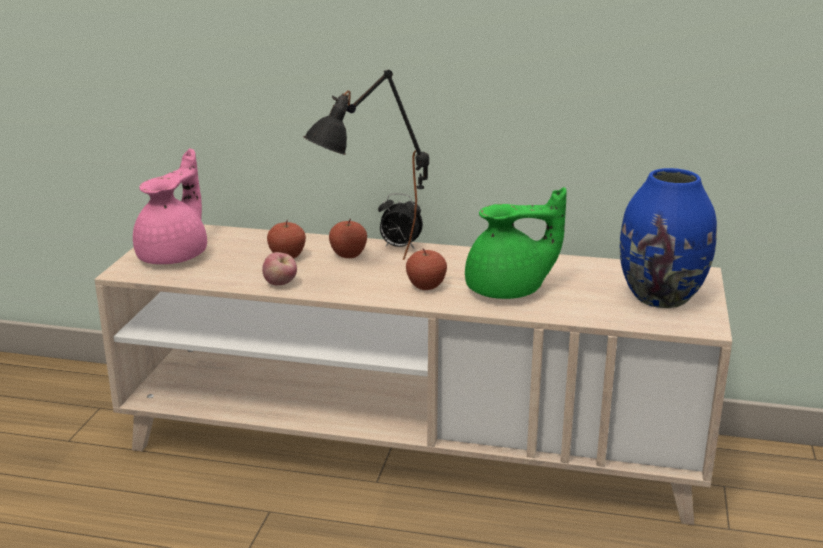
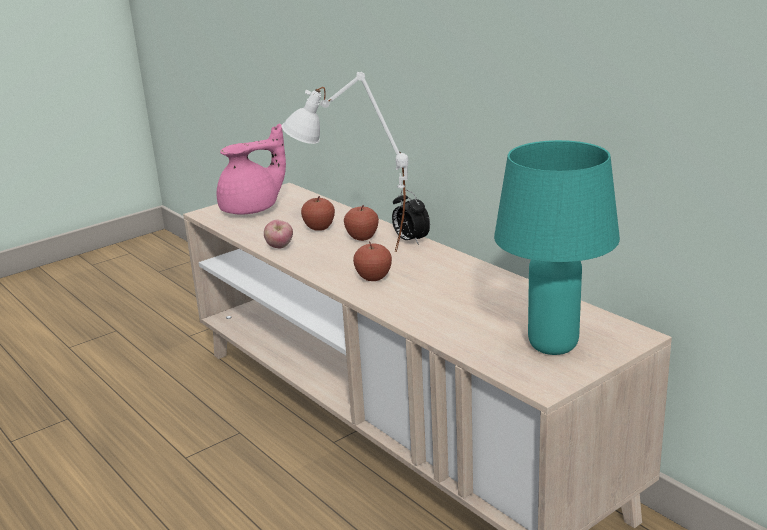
camera: 40 degrees right, 0 degrees up
black table lamp [303,69,429,260] -> white table lamp [282,72,408,252]
green teapot [465,187,567,299] -> none
blue vase [620,168,717,308] -> turquoise table lamp [494,140,620,355]

